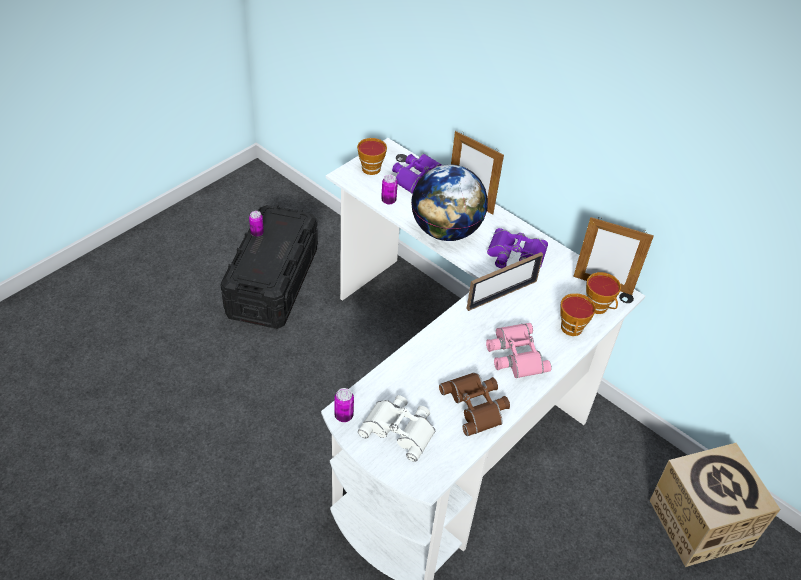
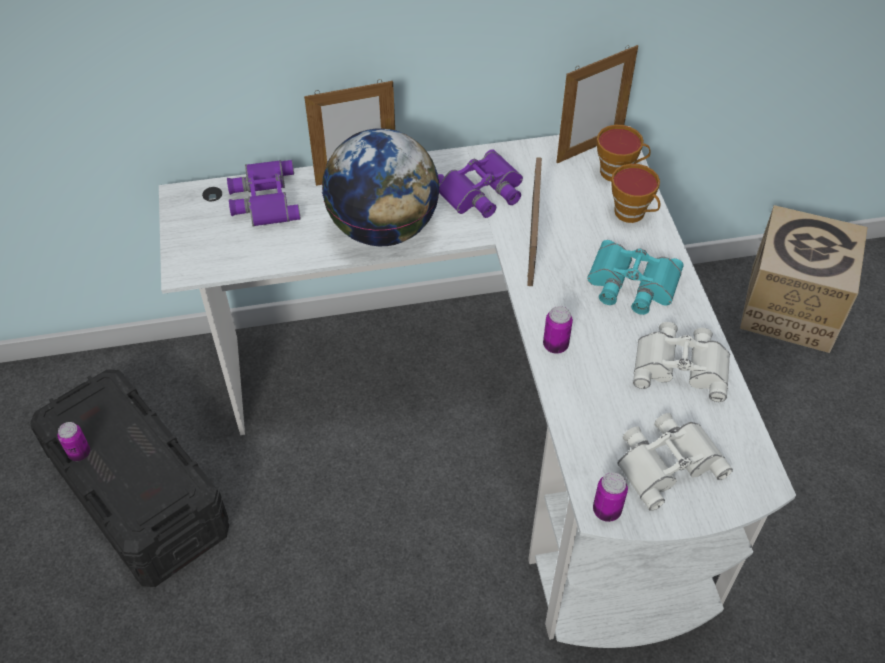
camera: 50 degrees left, 5 degrees up
cup [357,138,387,175] -> none
can [381,175,398,205] -> can moved to [543,306,573,354]
brown binoculars [439,373,510,436] -> white binoculars [633,322,730,402]
pink binoculars [486,323,552,378] -> turquoise binoculars [587,240,684,315]

